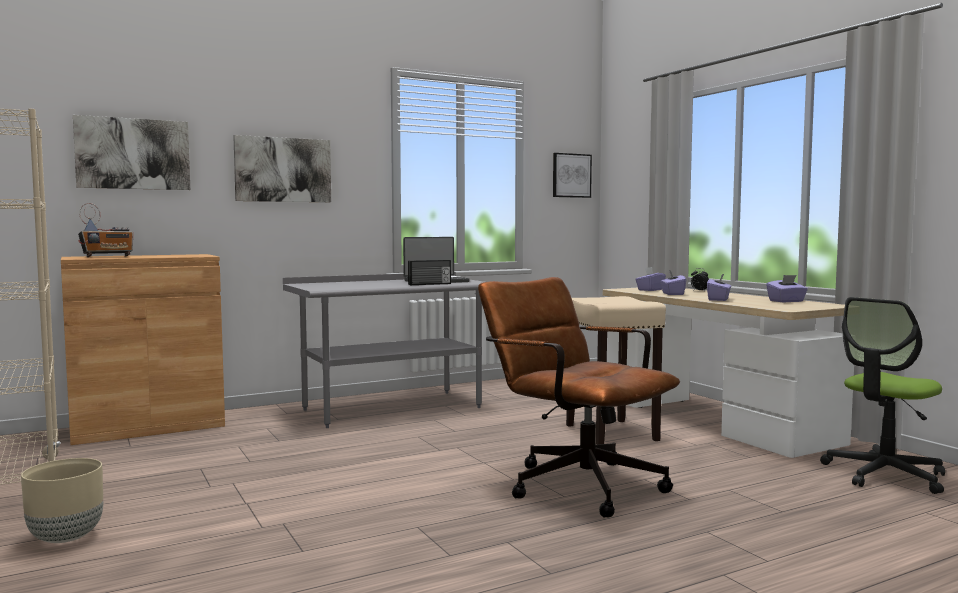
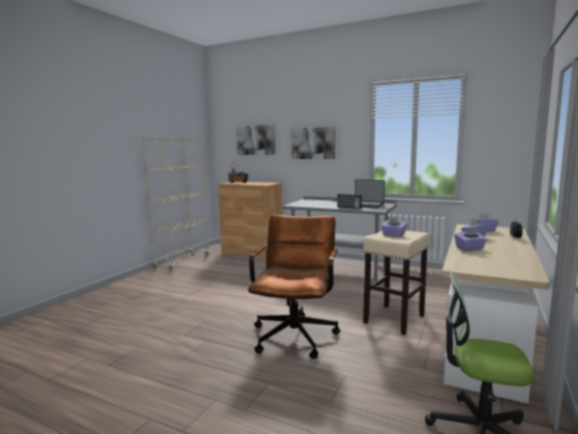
camera: 55 degrees right, 5 degrees up
beige planter [21,458,103,543] -> none
picture [553,153,592,198] -> none
purple tissue box [766,275,808,303] -> purple tissue box moved to [381,217,407,237]

